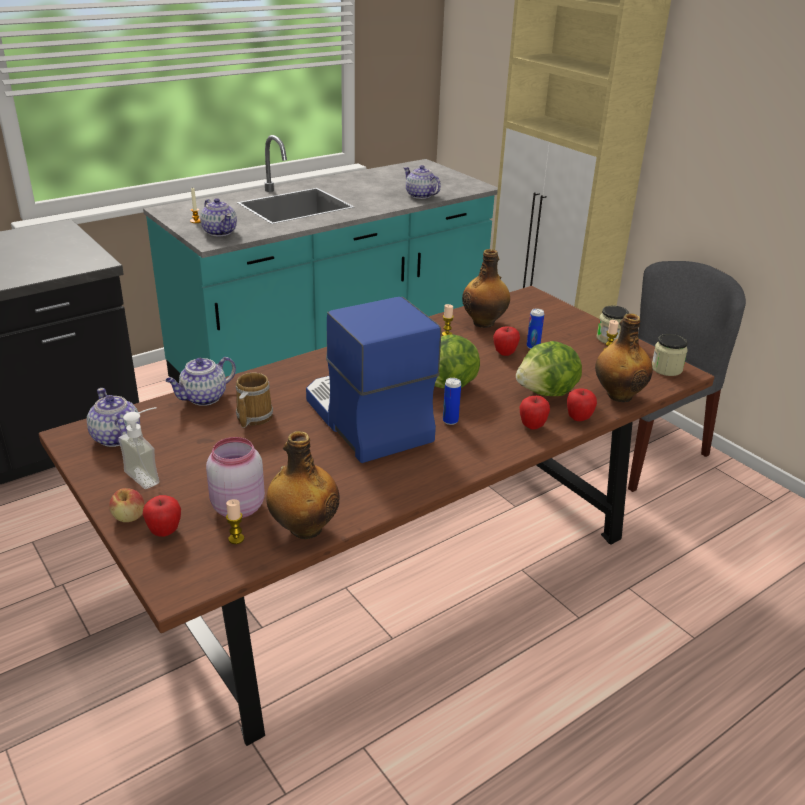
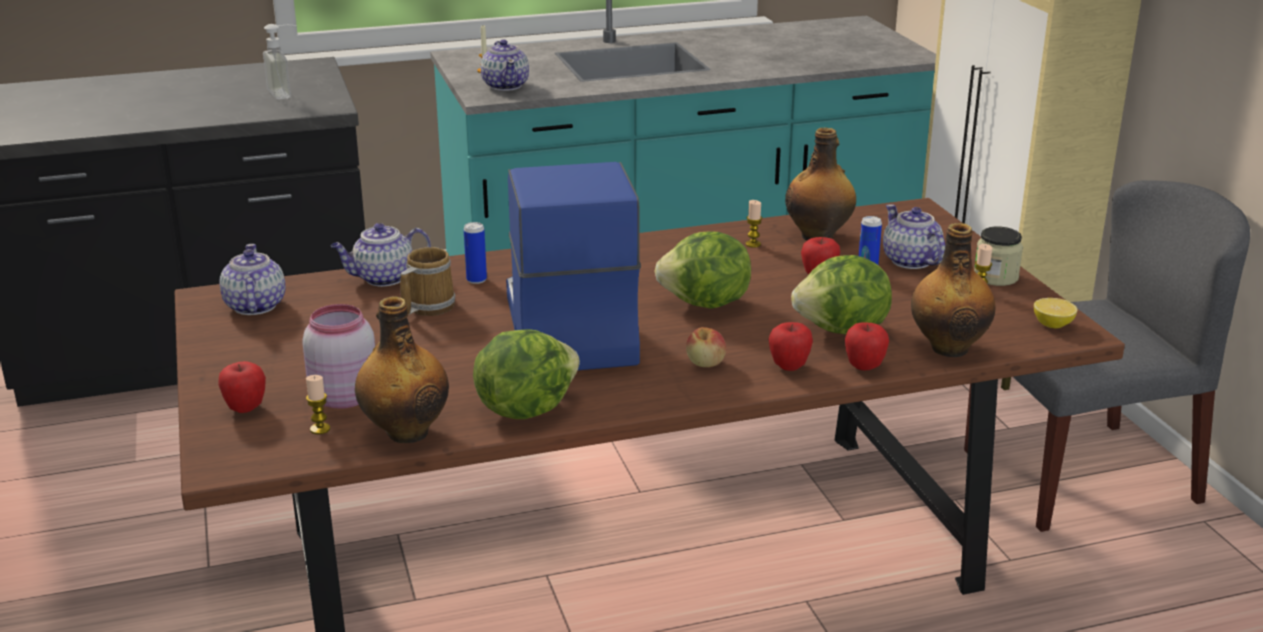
camera: 20 degrees right, 5 degrees down
apple [109,488,145,522] -> apple moved to [686,327,726,367]
soap dispenser [118,407,159,489] -> soap dispenser moved to [263,24,296,100]
teapot [403,165,441,199] -> teapot moved to [883,204,945,269]
can [443,378,461,425] -> can moved to [464,222,487,284]
jar [652,334,688,376] -> lemon [1034,298,1078,328]
none -> lettuce [473,329,580,419]

